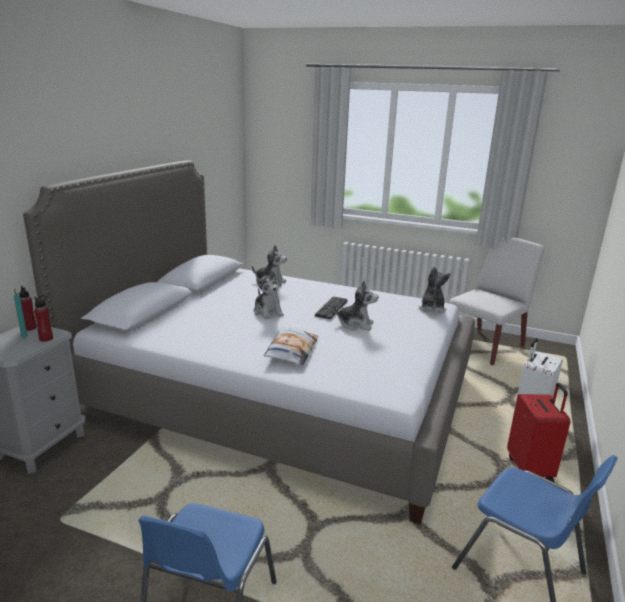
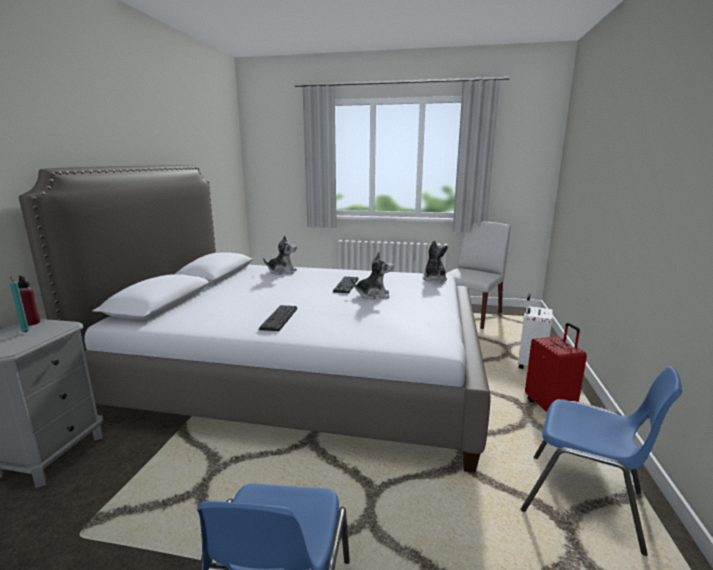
camera: 10 degrees left, 5 degrees down
red bottle [34,295,53,342] -> none
plush toy [254,271,284,319] -> none
pillow [264,327,318,365] -> none
none -> keyboard [259,305,297,331]

